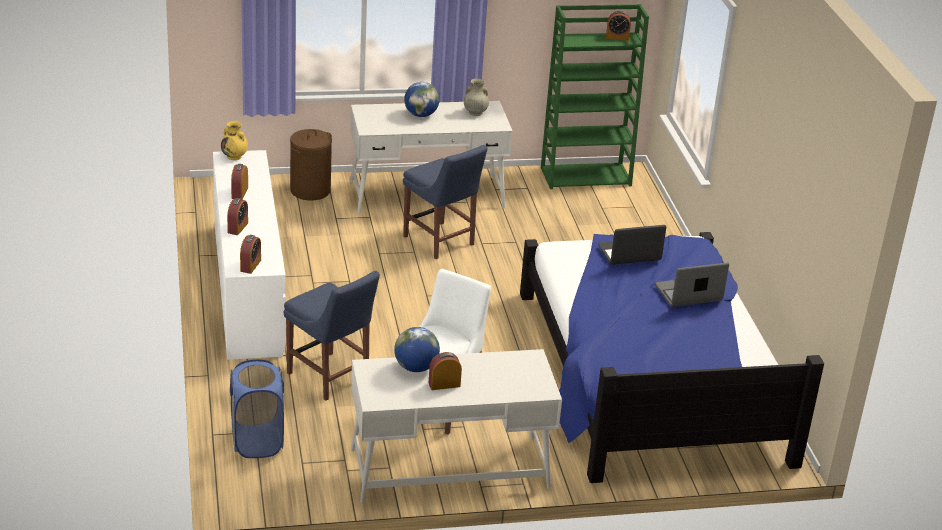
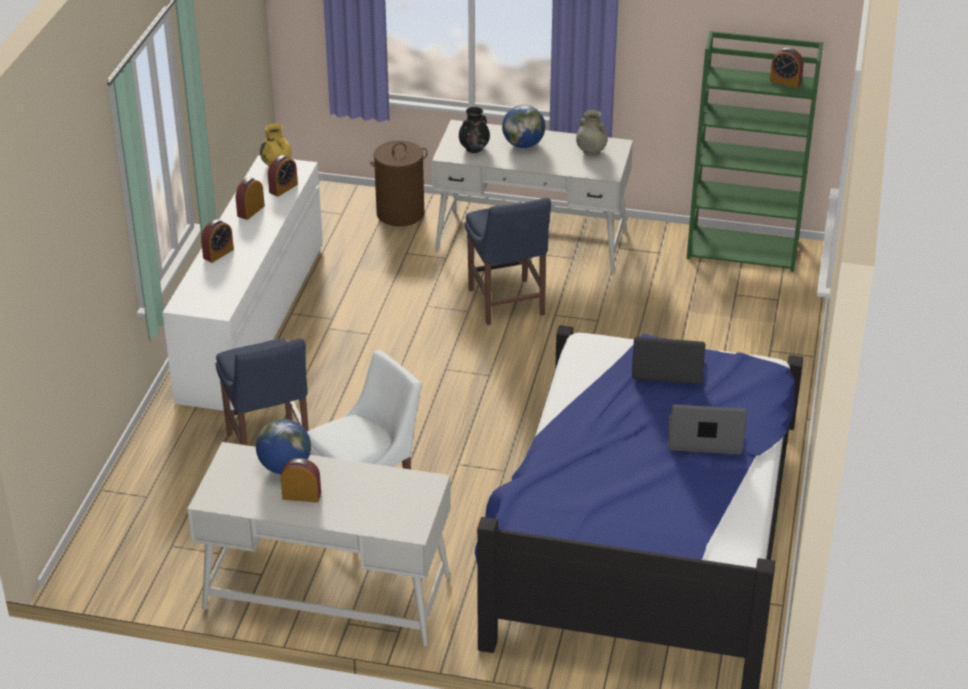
camera: 25 degrees right, 5 degrees up
blue laundry basket [230,359,284,458] -> none
alarm clock [240,235,261,274] -> alarm clock moved to [268,155,298,197]
none -> black vase [459,107,490,153]

